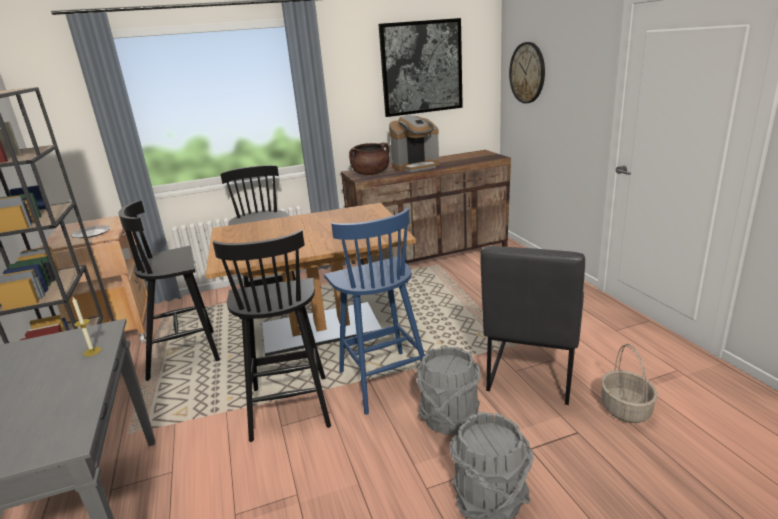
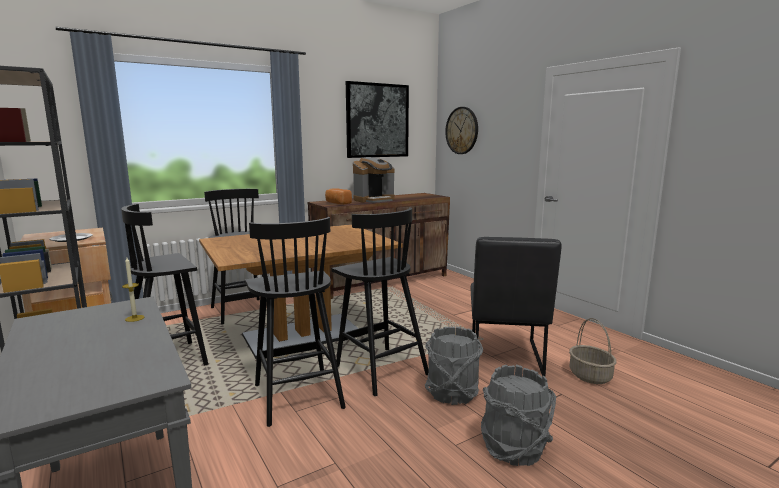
camera: 15 degrees left, 10 degrees down
blue stool [324,208,425,415] -> black stool [331,207,428,396]
brown cooking pot [349,143,389,175] -> bread [325,188,352,204]

